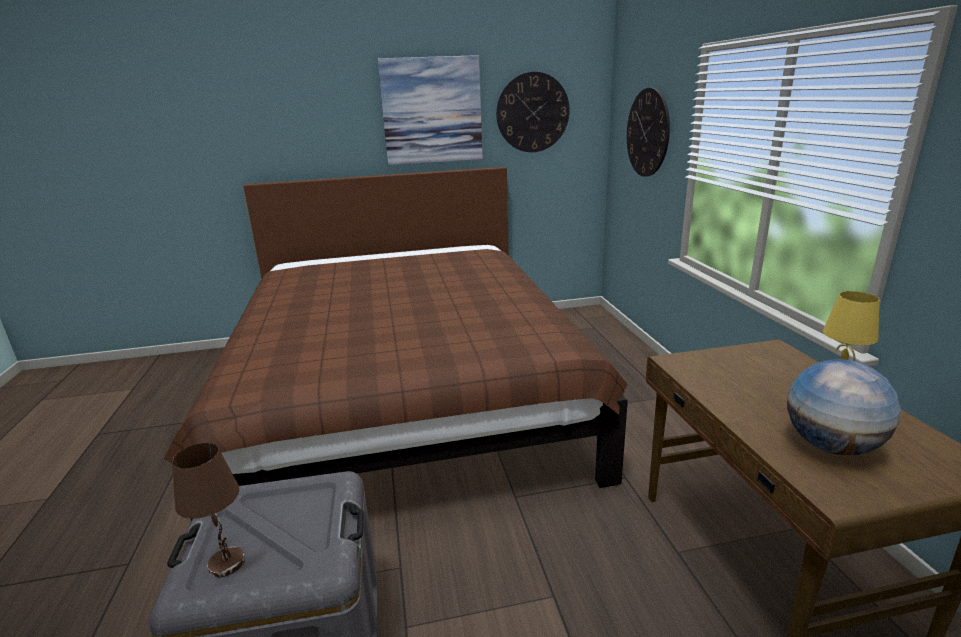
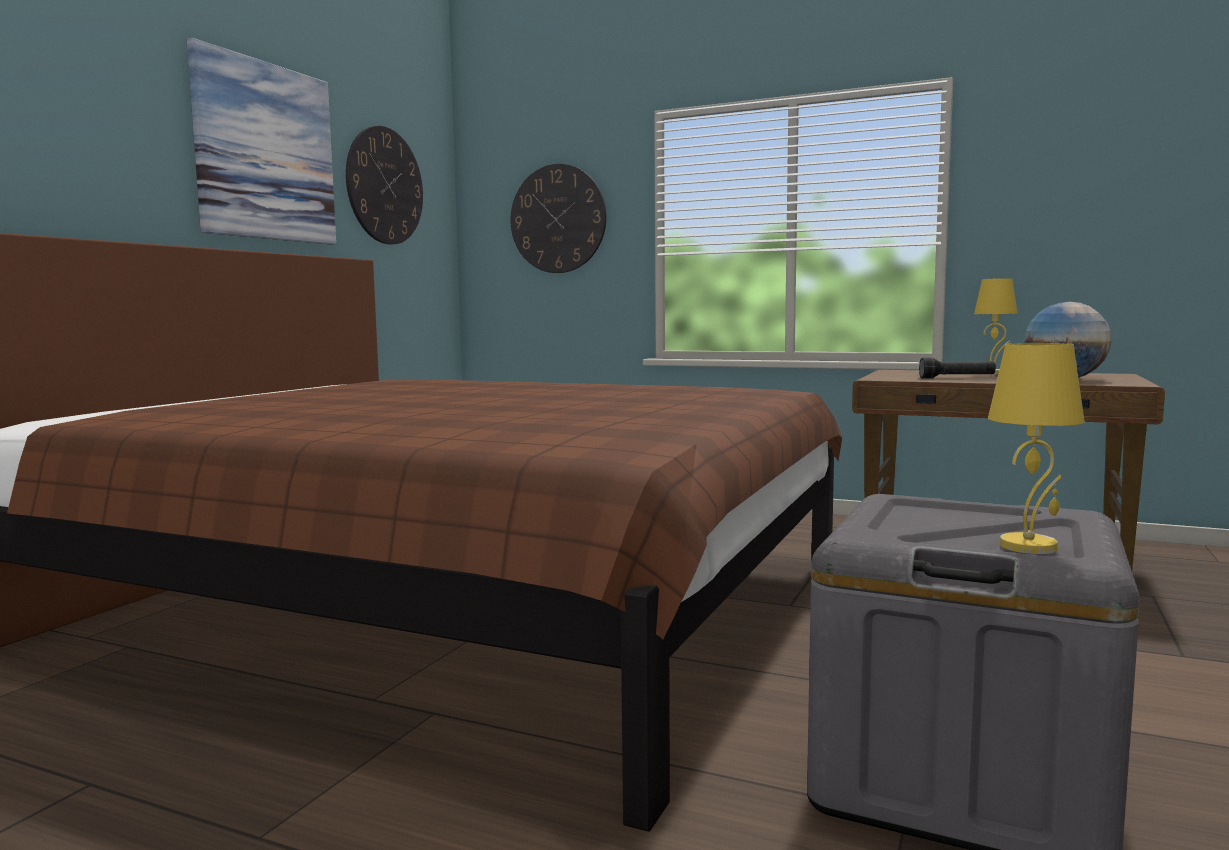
camera: 55 degrees left, 15 degrees down
brown table lamp [172,443,245,577] -> yellow table lamp [988,343,1085,554]
none -> black flashlight [919,357,996,379]

